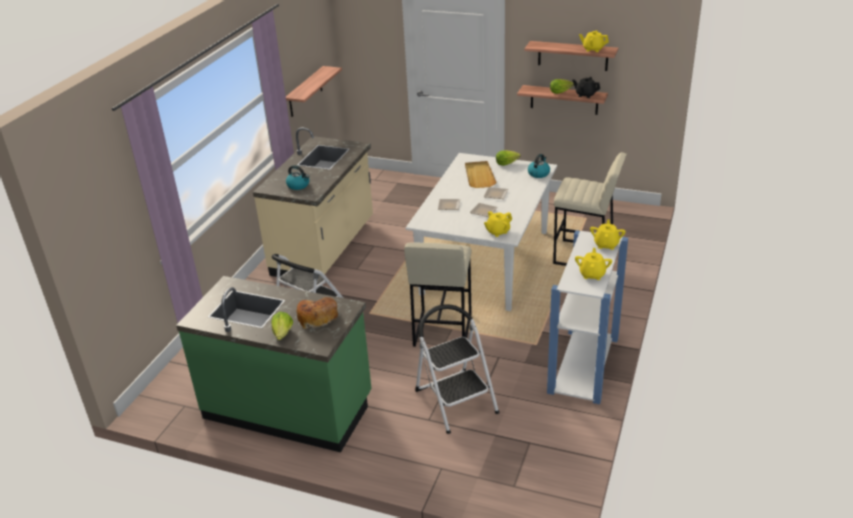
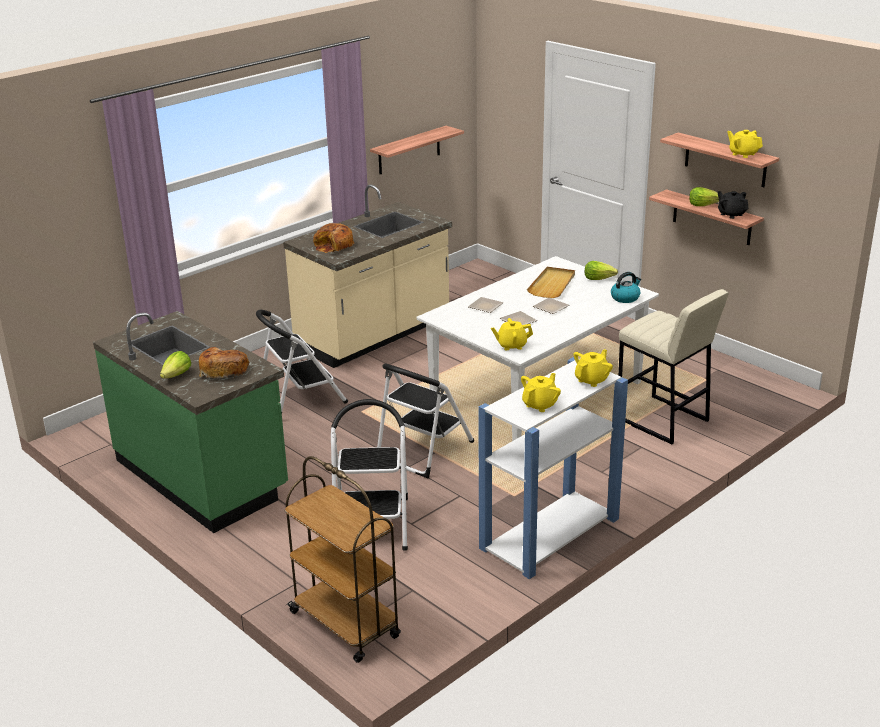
camera: 25 degrees right, 5 degrees down
kettle [286,165,309,190] -> bread [313,223,354,253]
beige stool [404,243,472,347] -> step ladder [377,363,474,478]
none -> brown cart [285,456,401,663]

